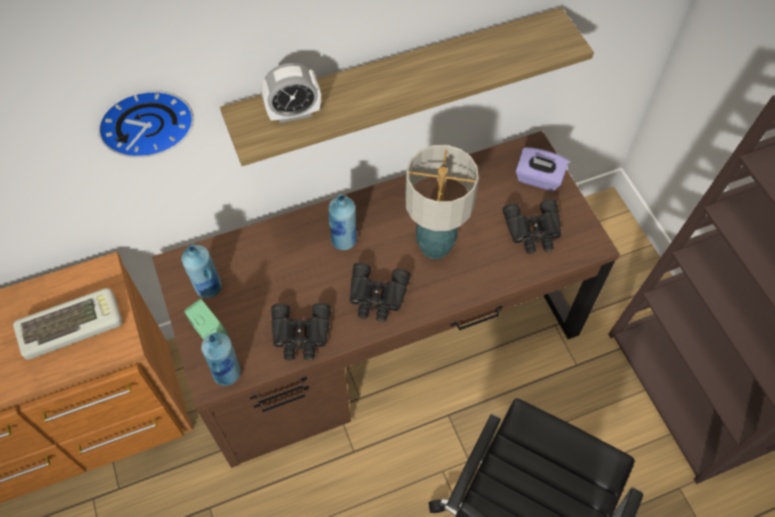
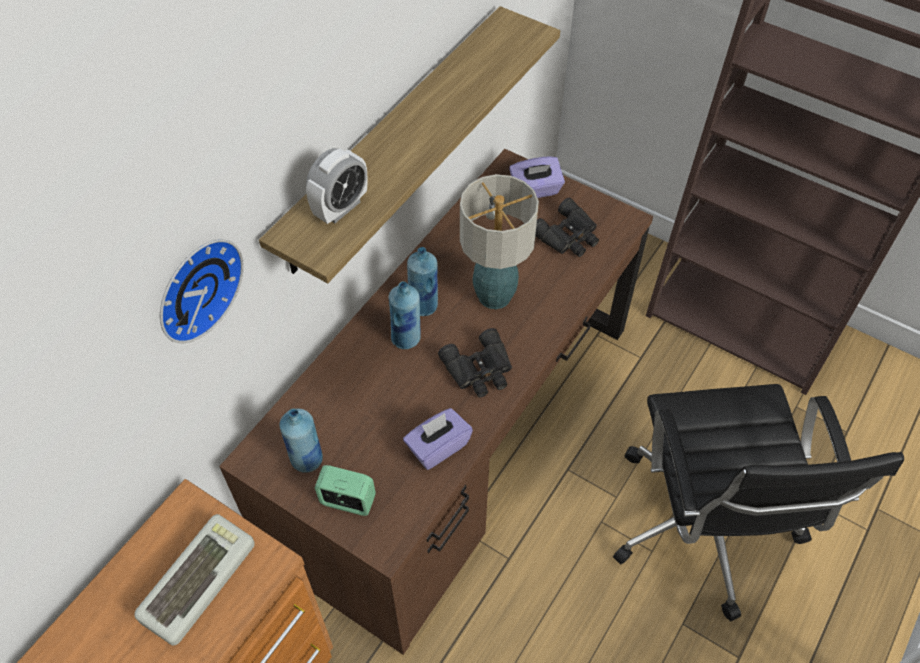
camera: 35 degrees left, 5 degrees down
blue bottle [201,332,241,386] -> blue bottle moved to [407,247,438,316]
black binoculars [271,303,331,360] -> purple tissue box [403,408,473,470]

